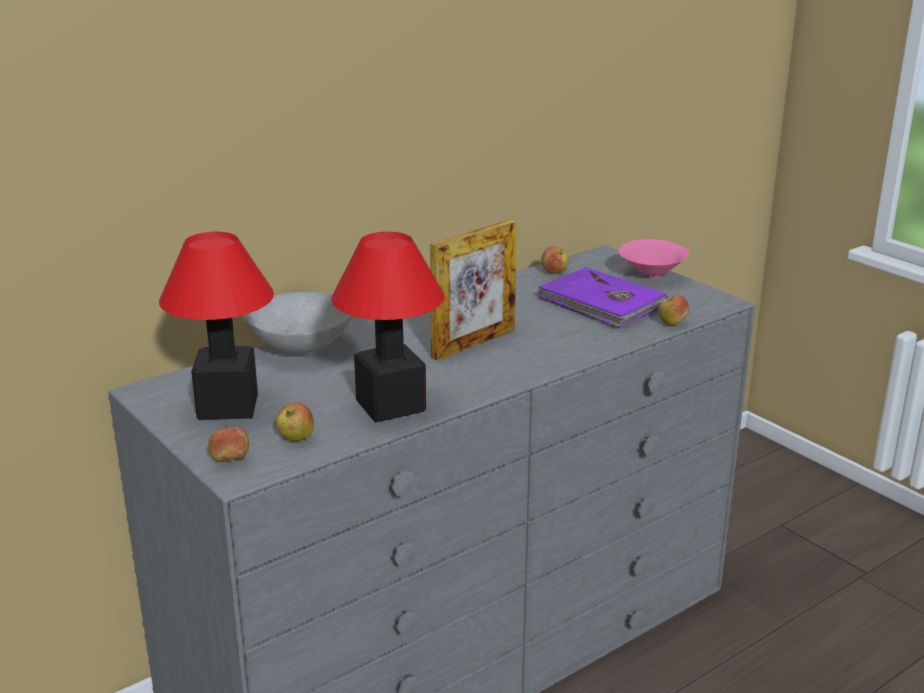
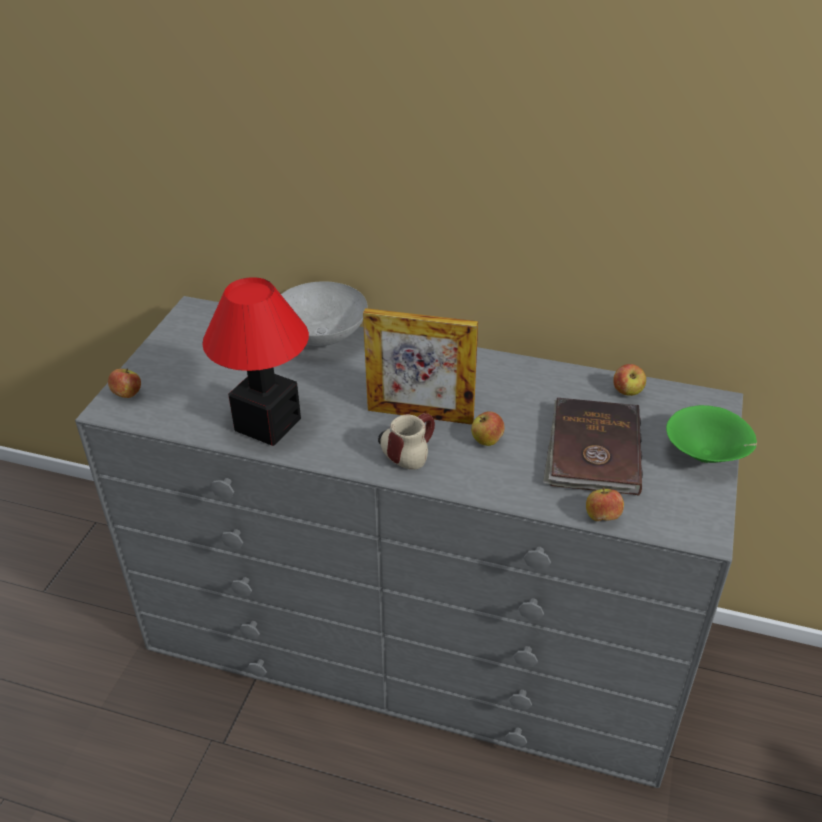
camera: 55 degrees right, 15 degrees up
table lamp [159,232,274,420] -> none
apple [276,402,314,441] -> apple moved to [471,411,505,446]
purple book [537,267,667,328] -> brown book [543,398,643,496]
pink bowl [619,239,690,279] -> green bowl [666,405,757,463]
none -> mug [378,413,435,470]

